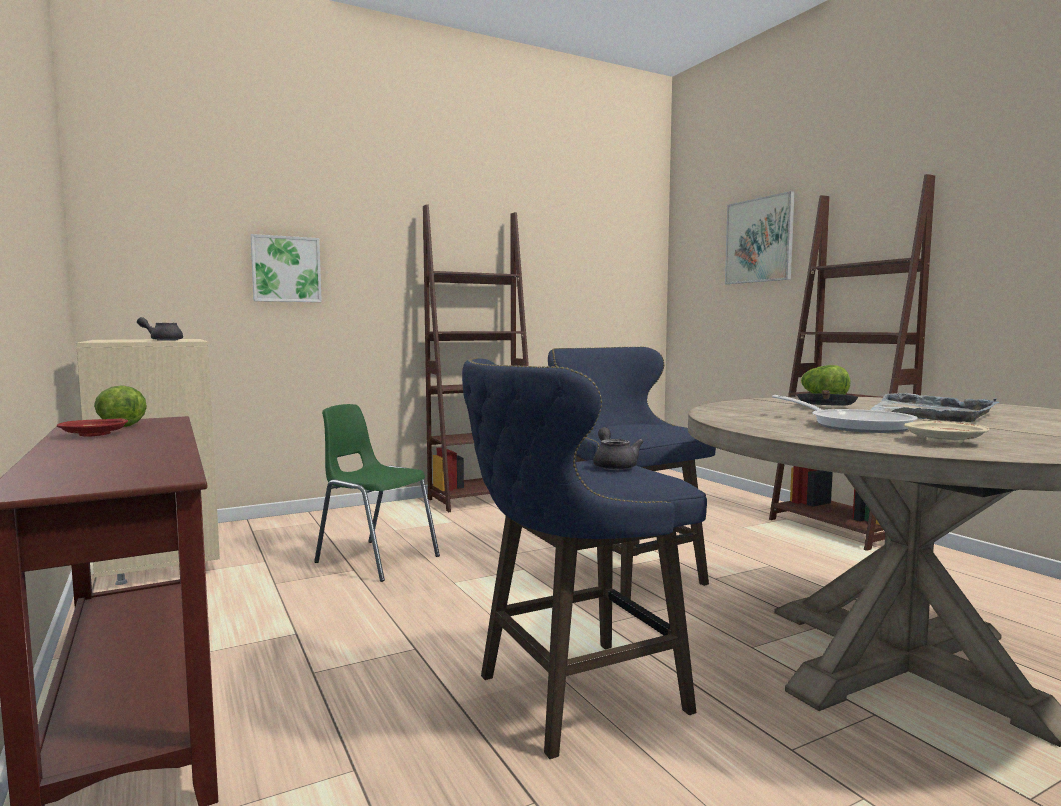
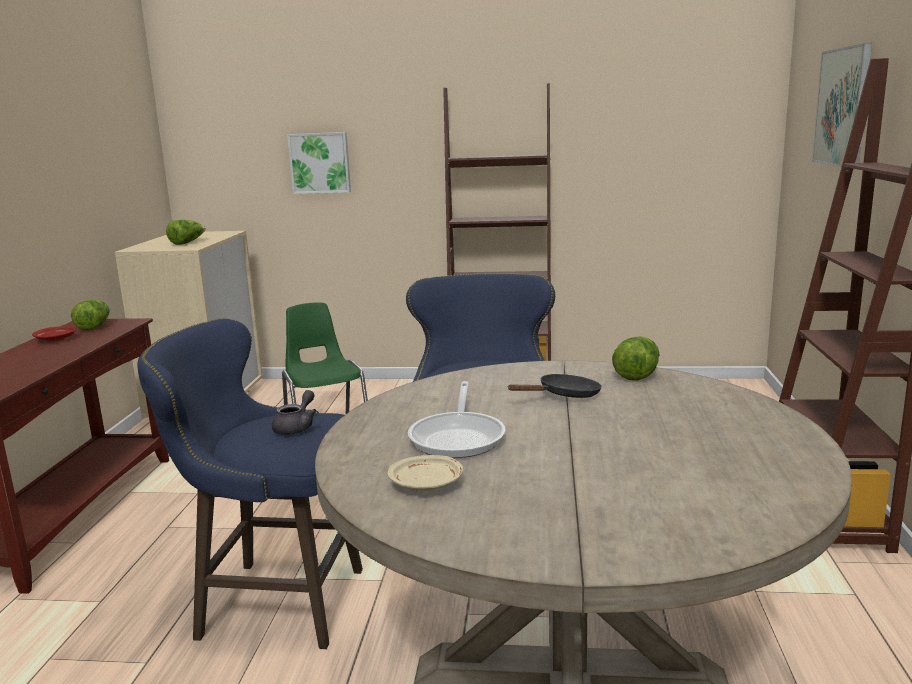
camera: 35 degrees right, 10 degrees up
grey teapot [137,317,183,341] -> lettuce [166,220,206,245]
grey tray [871,393,999,422] -> none

